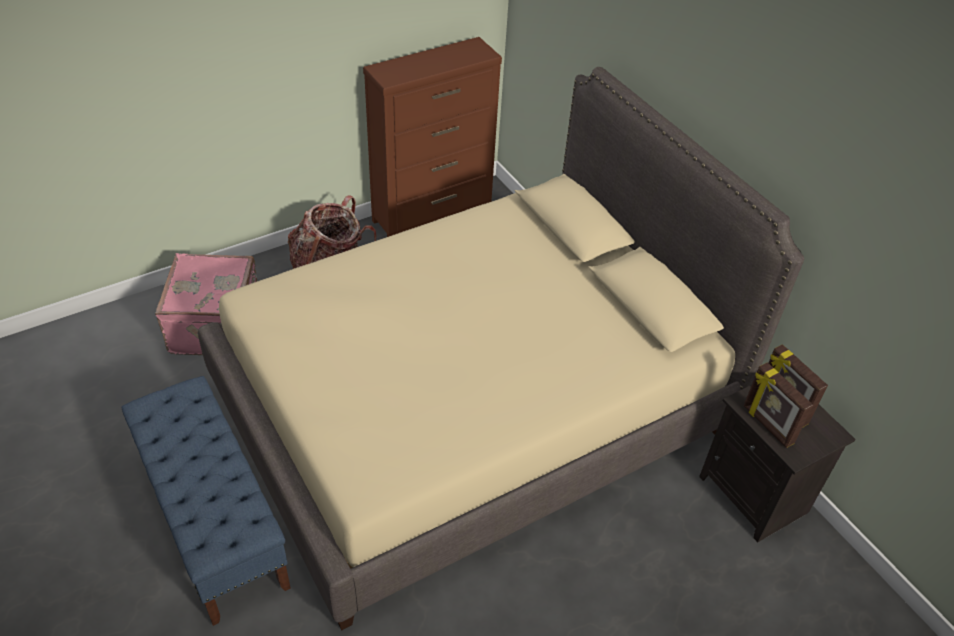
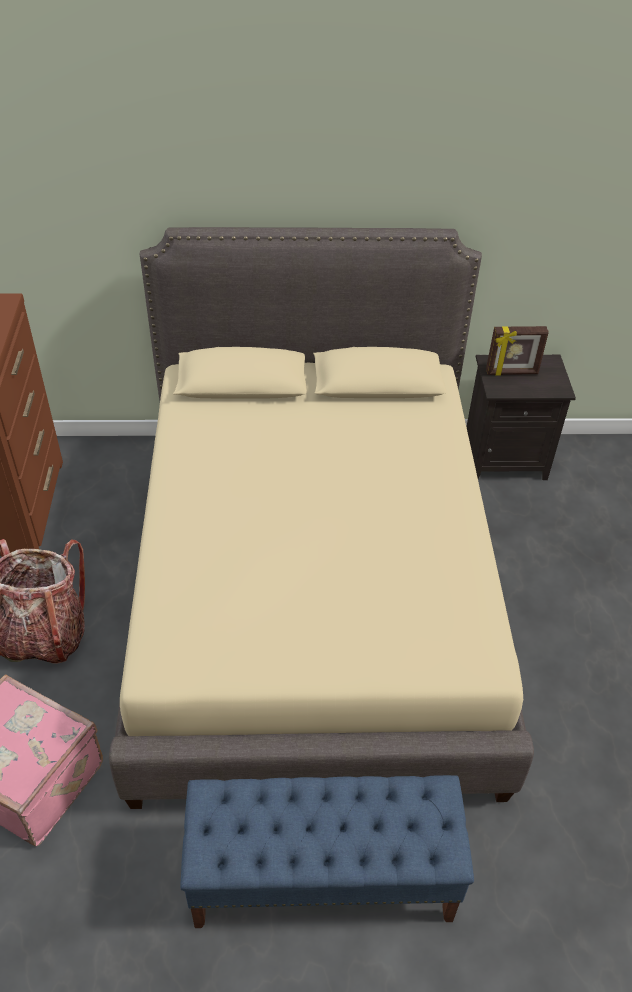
camera: 60 degrees left, 0 degrees up
picture frame [744,362,813,448] -> none

